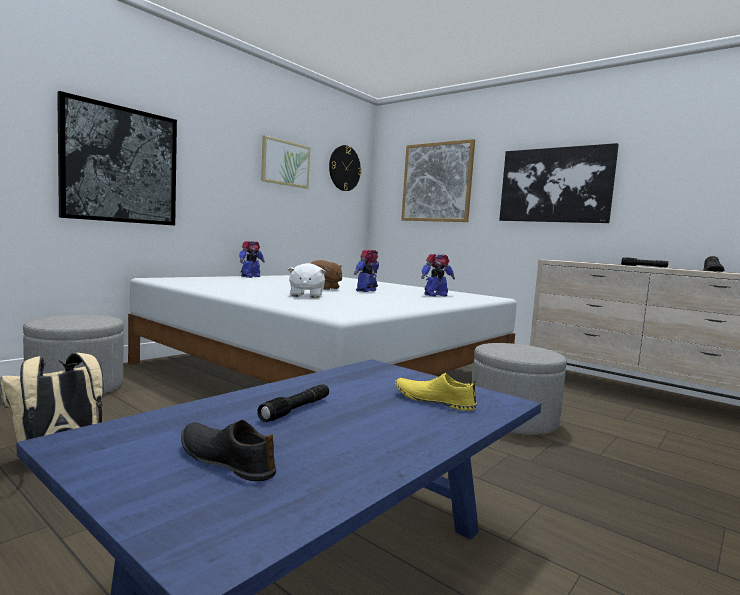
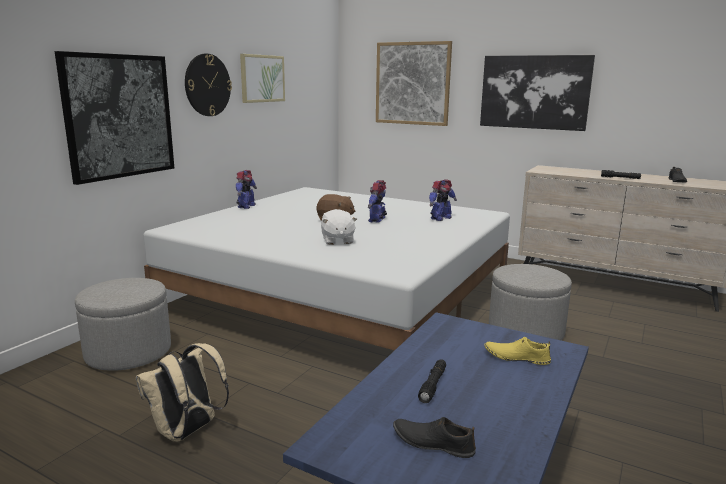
camera: 10 degrees left, 10 degrees up
wall clock [329,145,362,191] -> wall clock moved to [185,54,232,116]

